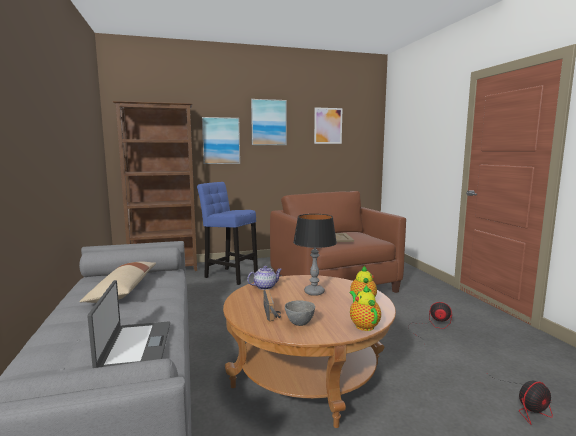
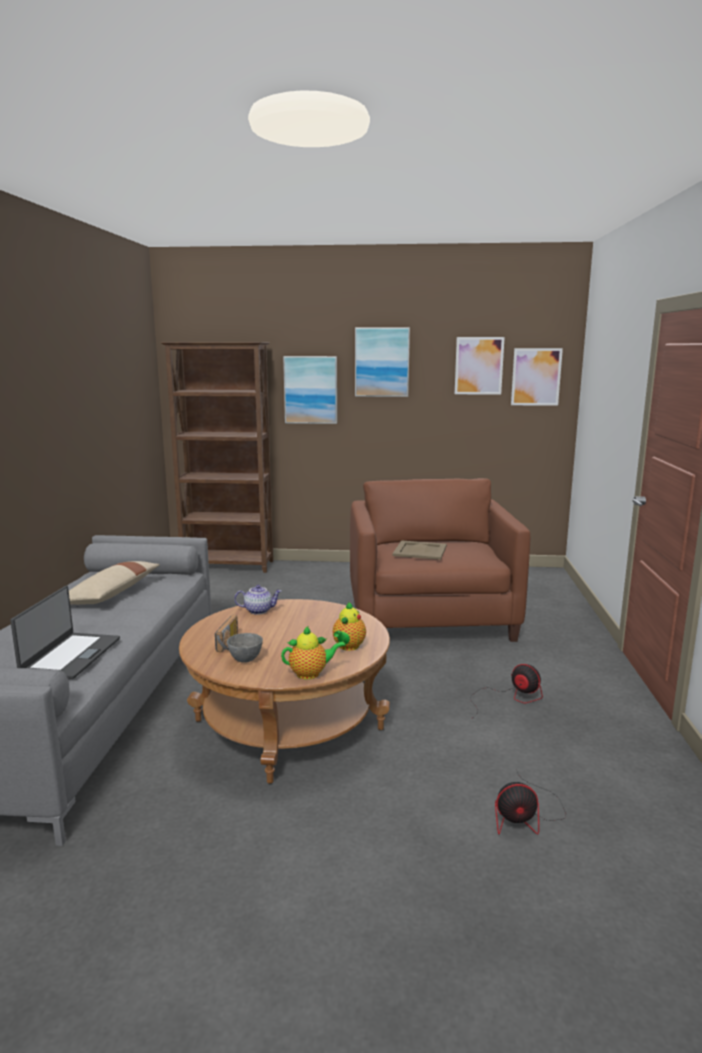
camera: 20 degrees right, 5 degrees up
blue stool [197,182,258,285] -> none
table lamp [293,214,337,296] -> none
teapot [349,285,381,331] -> teapot turned 75 degrees clockwise [281,626,346,679]
none -> picture [511,348,563,406]

